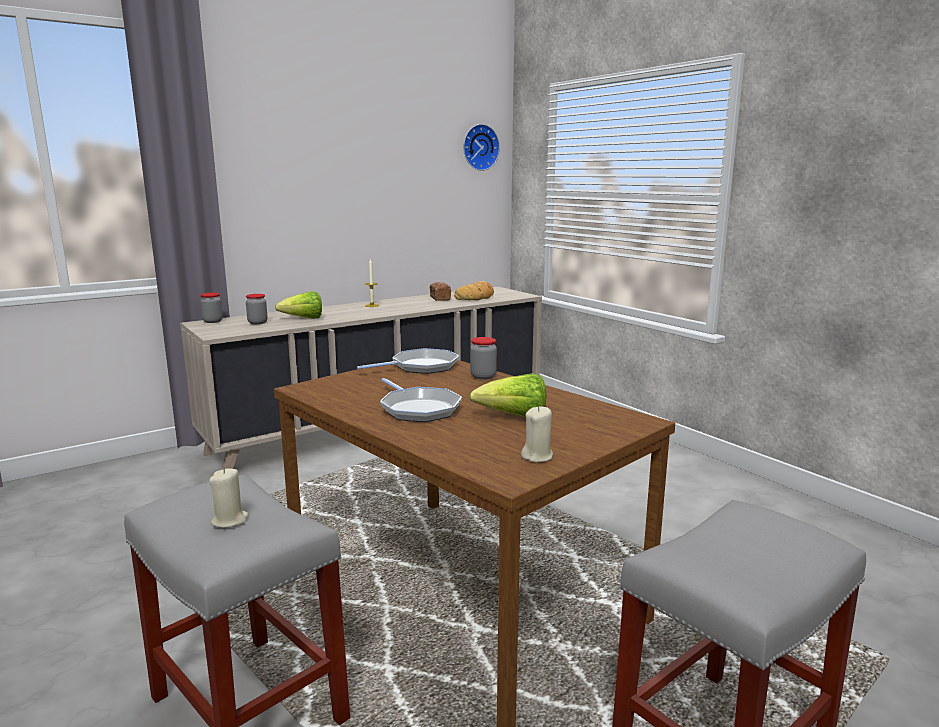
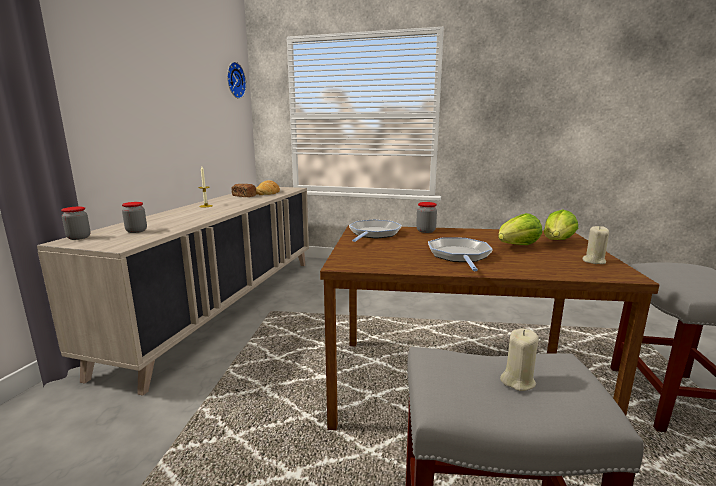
camera: 40 degrees left, 0 degrees up
lettuce [275,291,322,319] -> lettuce moved to [544,209,578,240]
frying pan [380,378,462,422] -> frying pan turned 105 degrees counterclockwise [428,237,493,271]

